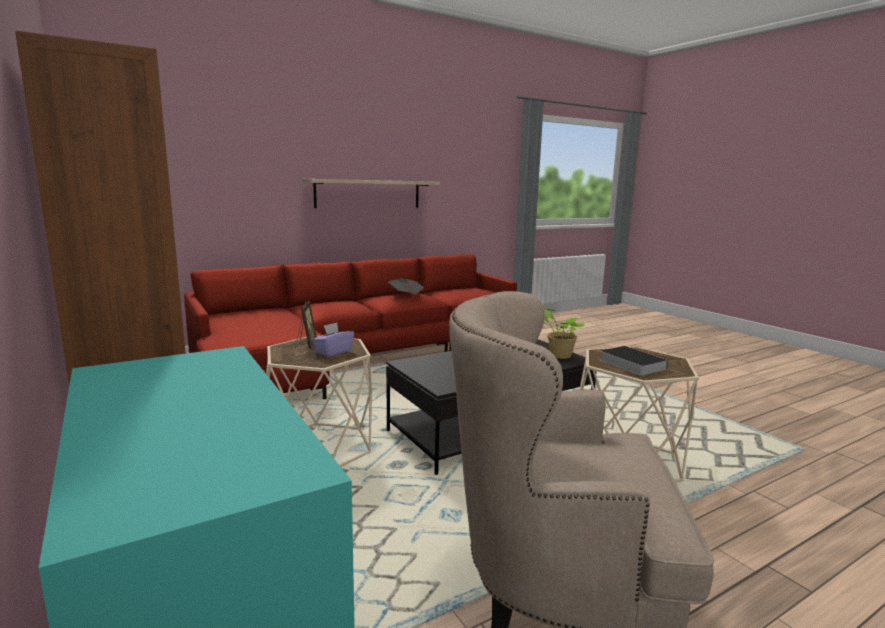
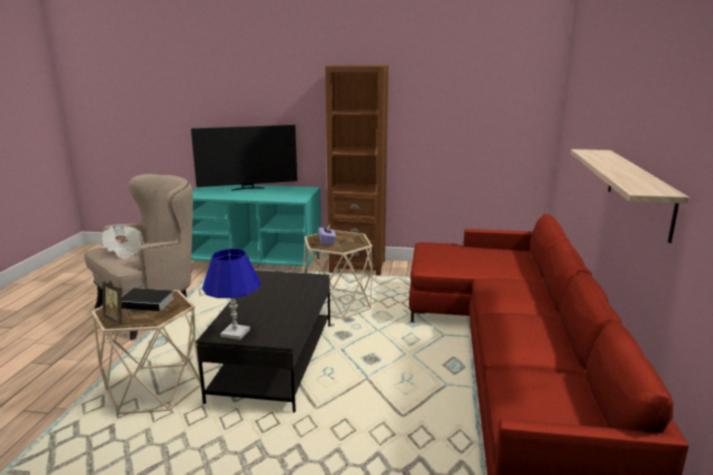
camera: 130 degrees right, 5 degrees up
picture frame [295,300,317,348] -> picture frame moved to [102,280,132,325]
newspaper [388,278,424,293] -> newspaper moved to [102,224,144,259]
potted plant [544,307,585,359] -> blue table lamp [202,249,261,340]
none -> television [191,125,297,191]

